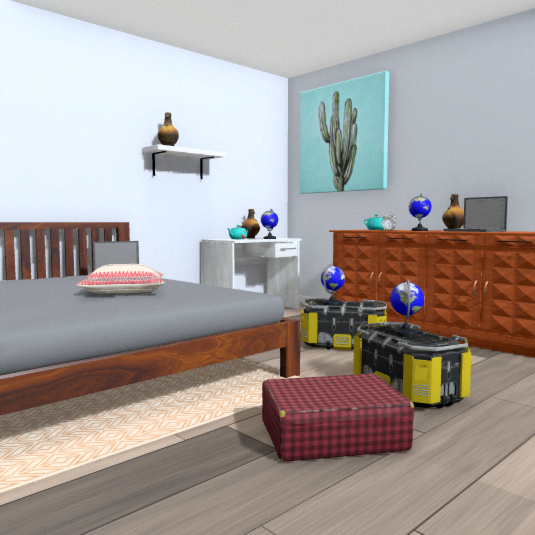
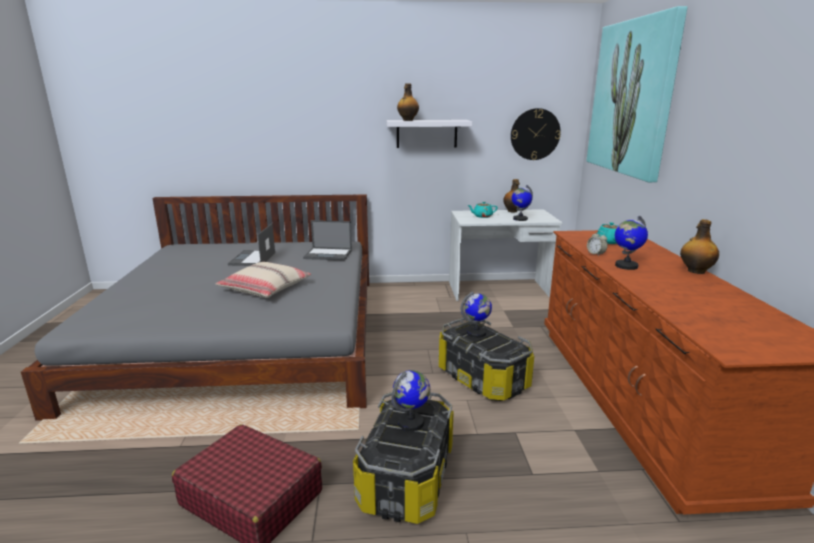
camera: 40 degrees right, 15 degrees up
laptop [443,196,508,232] -> laptop moved to [228,223,275,266]
none -> wall clock [511,108,561,160]

